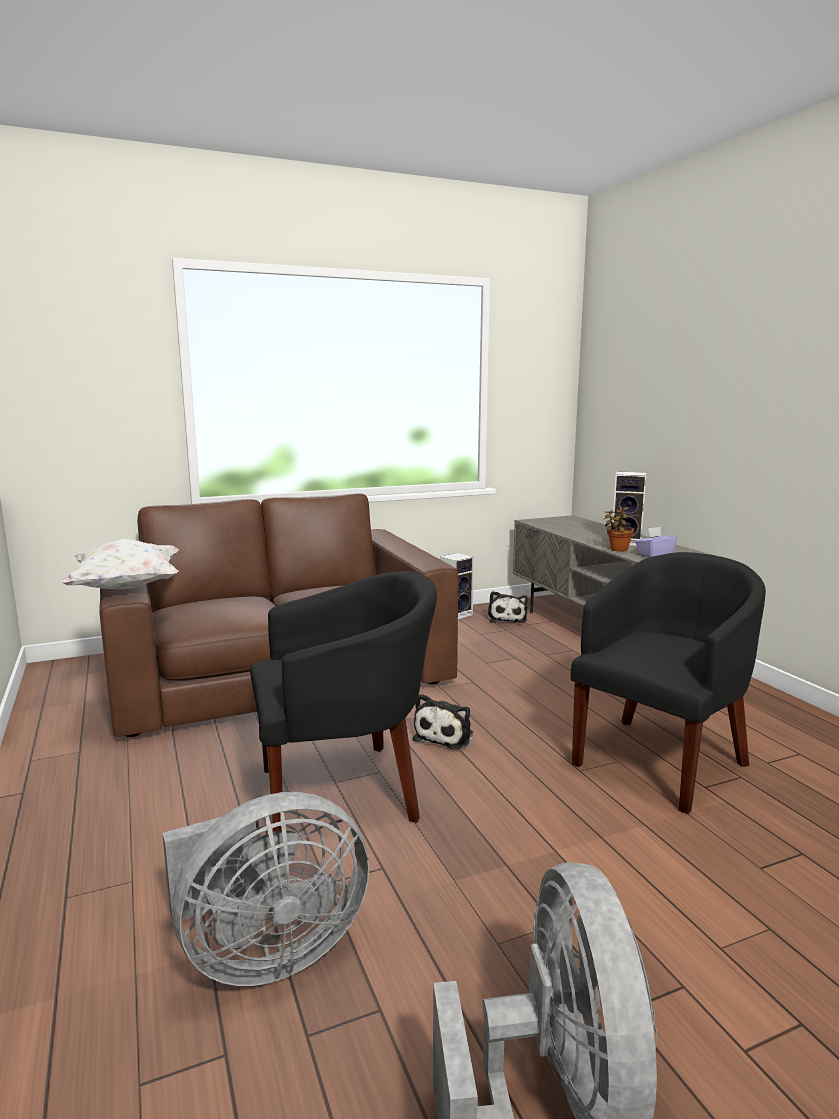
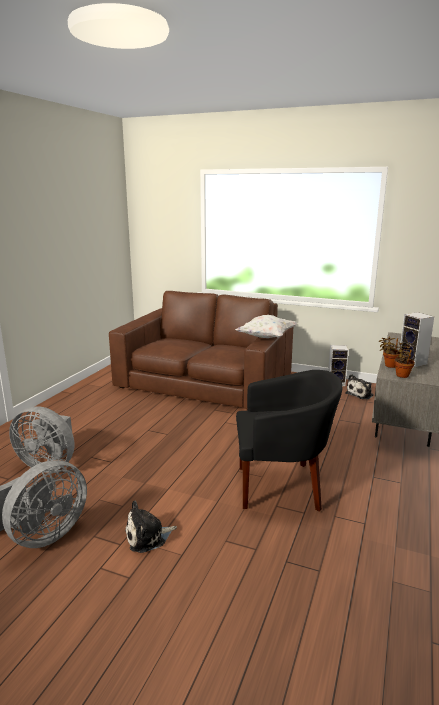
camera: 45 degrees right, 5 degrees up
white pillow [60,539,179,589] -> white pillow moved to [235,315,298,338]
black armchair [250,571,437,832] -> none
plush toy [413,694,473,749] -> plush toy moved to [125,501,177,553]
purple tissue box [635,527,677,558] -> potted plant [394,343,415,378]

